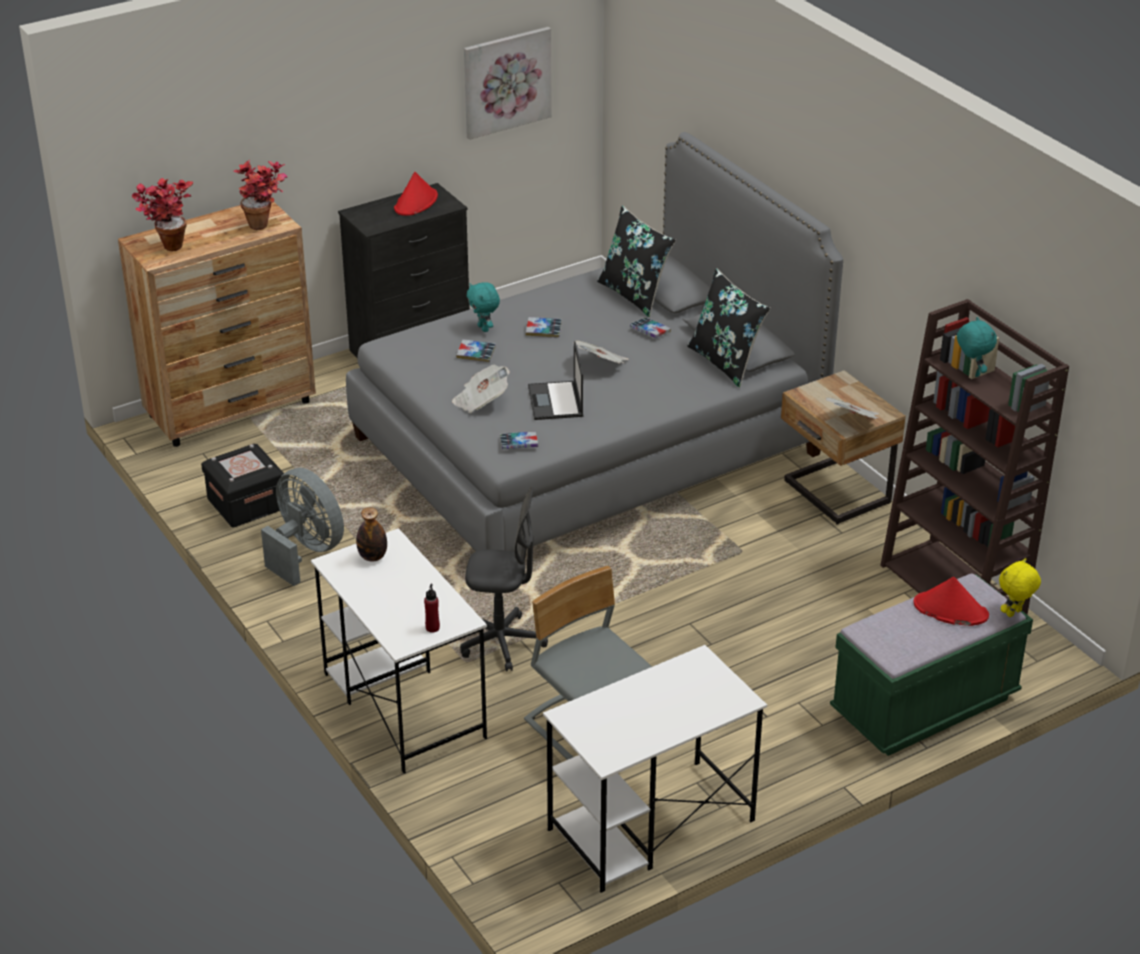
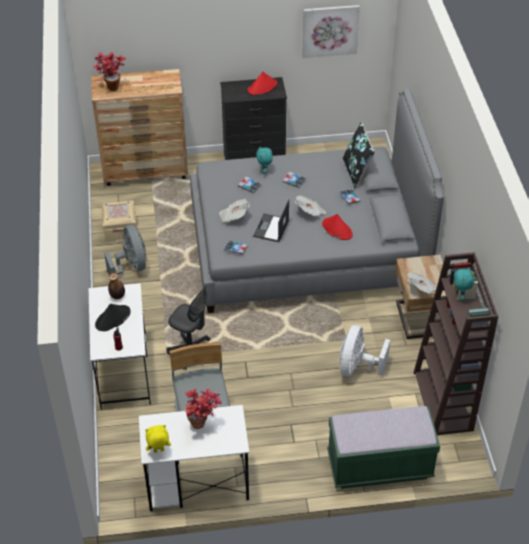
camera: 25 degrees right, 10 degrees up
black storage box [201,444,284,528] -> beige storage box [101,201,136,242]
potted plant [233,160,287,230] -> potted plant moved to [185,389,222,429]
black pillow [687,268,770,387] -> none
red hat [914,577,989,626] -> red hat moved to [322,214,353,240]
yellow plush toy [999,558,1041,617] -> yellow plush toy moved to [145,425,171,453]
none -> black hat [95,304,130,331]
none -> white fan [339,325,390,376]

